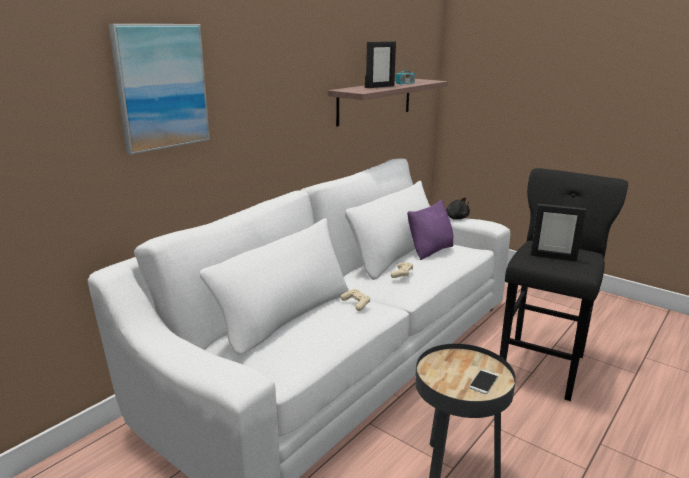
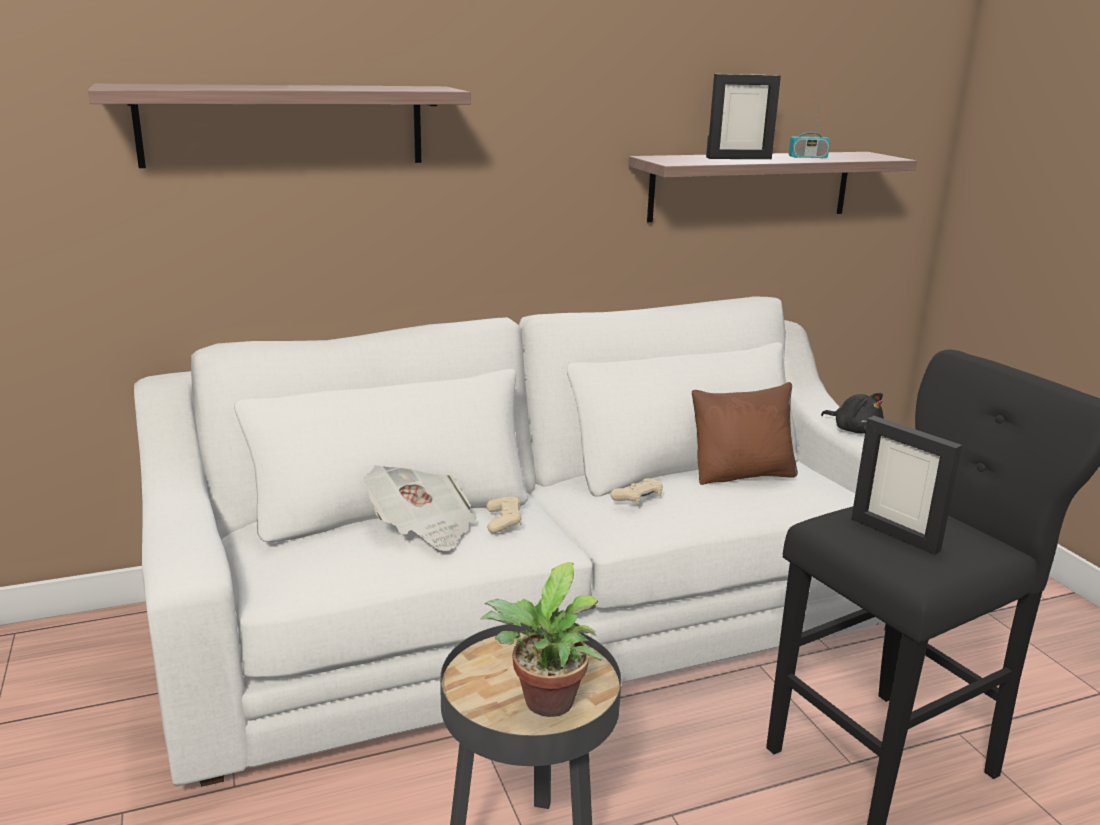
camera: 30 degrees right, 0 degrees up
picture [108,24,210,155] -> shelf [88,83,471,168]
purple pillow [407,199,453,260] -> brown pillow [692,382,798,485]
phone [469,370,498,394] -> potted plant [480,562,603,717]
none -> newspaper [364,465,477,551]

